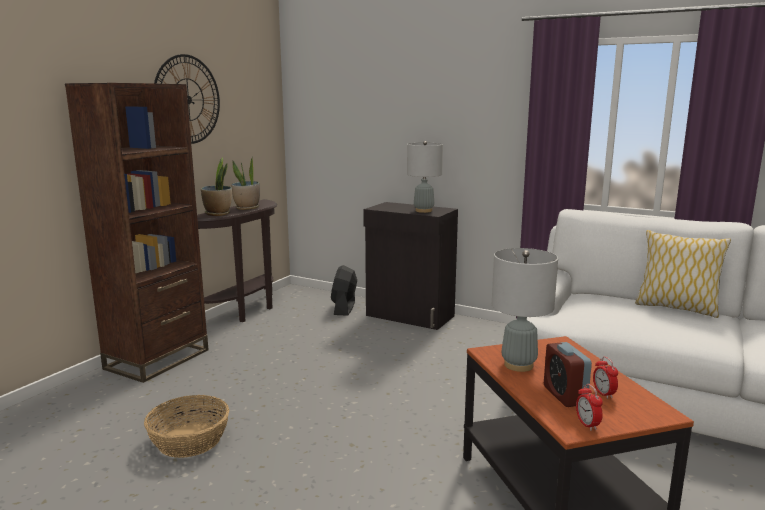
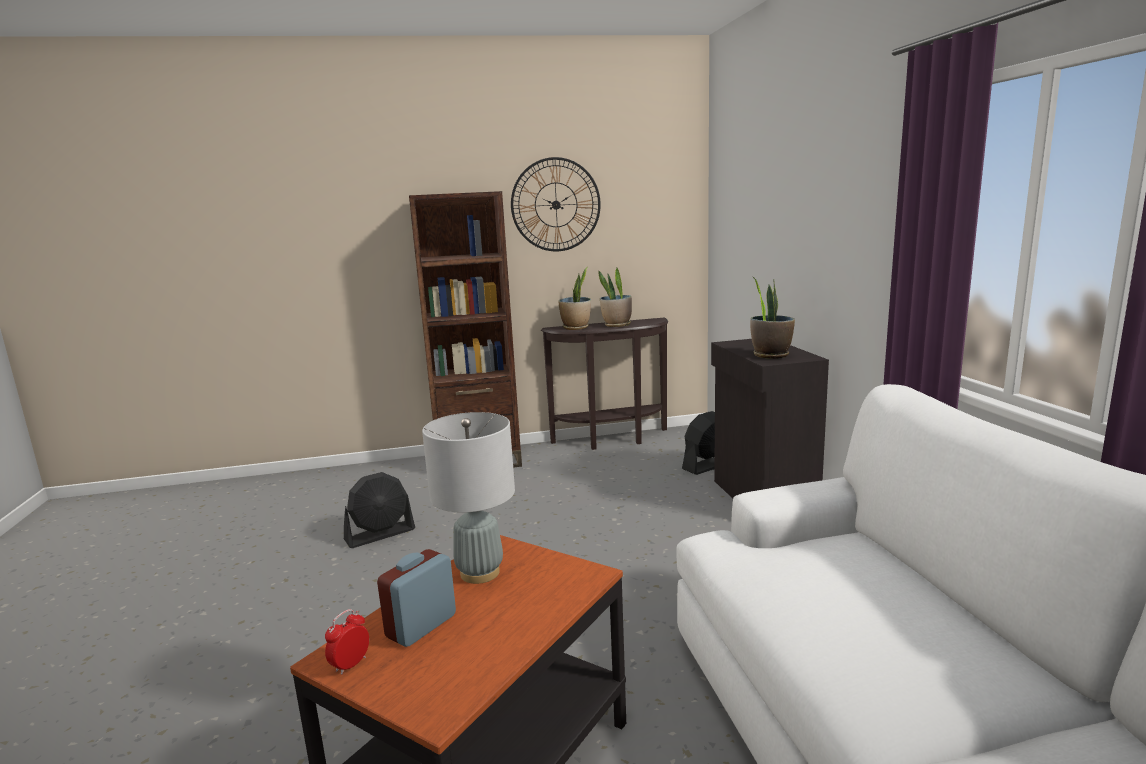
camera: 50 degrees right, 0 degrees up
basket [144,395,229,458] -> black fan [344,472,415,548]
grey table lamp [407,141,443,213] -> potted plant [750,277,795,359]
alarm clock [593,357,618,399] -> none
pillow [635,230,731,318] -> none

